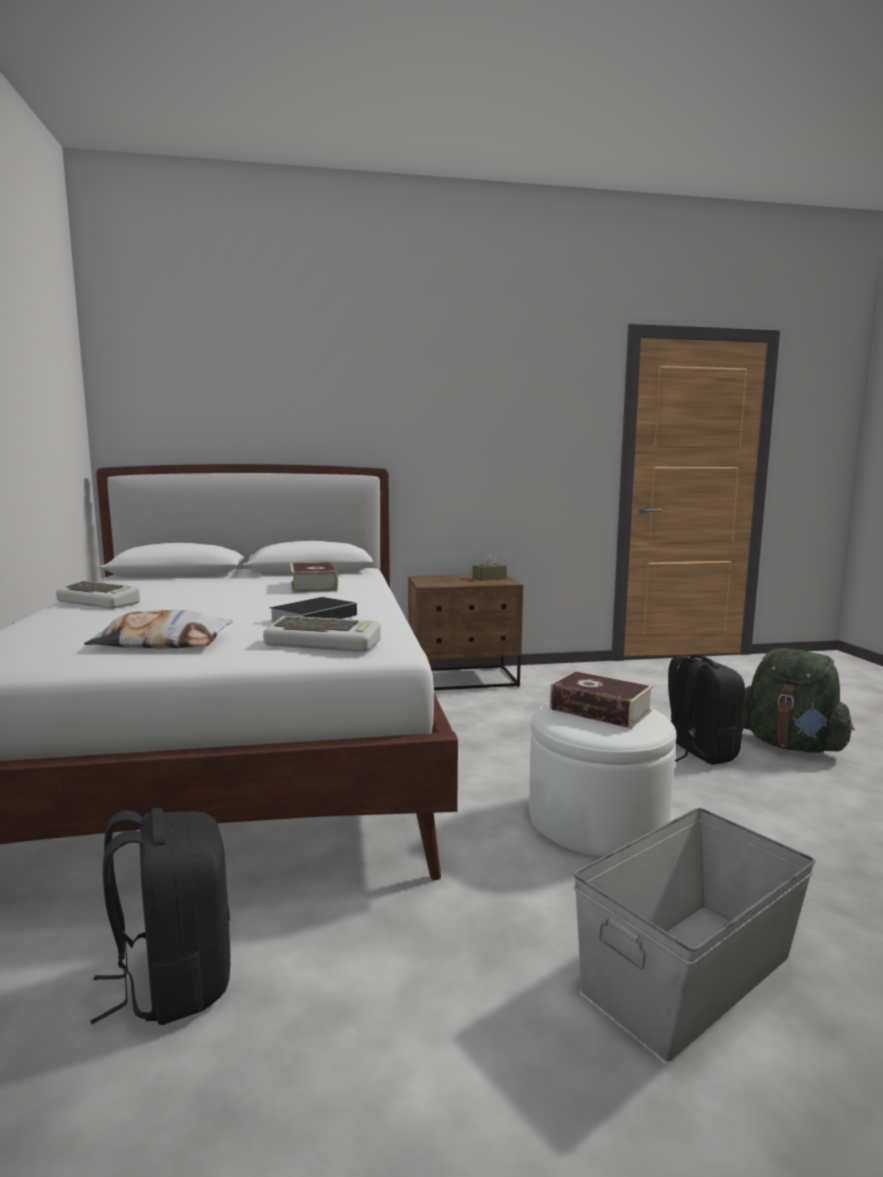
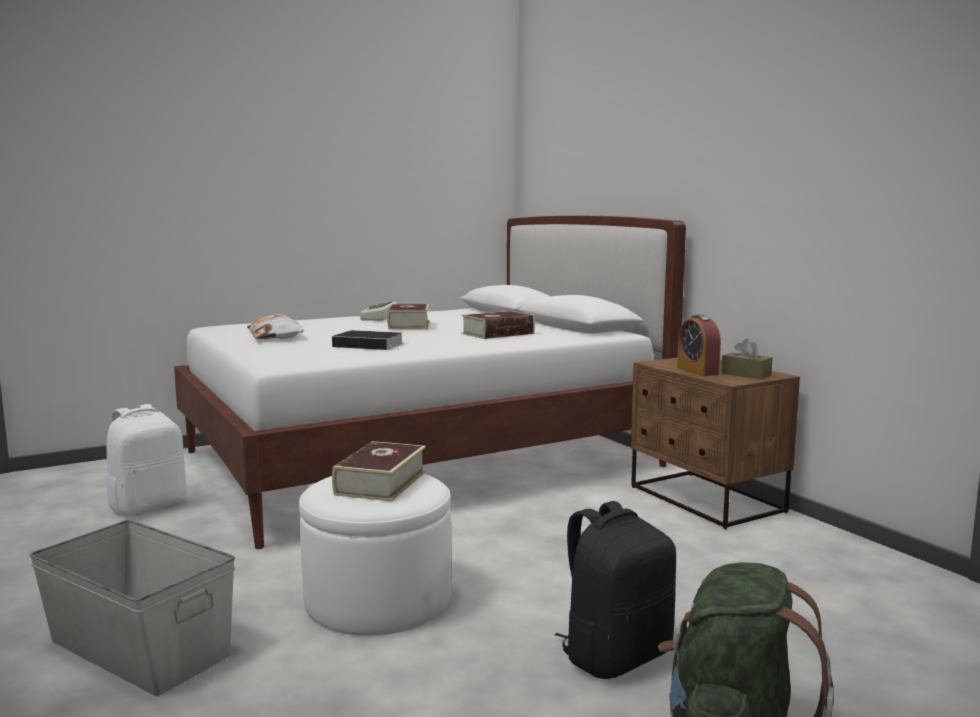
camera: 70 degrees right, 0 degrees up
black backpack [90,808,231,1025] -> white backpack [107,404,187,515]
keyboard [263,616,381,652] -> none
none -> book [387,304,429,329]
none -> alarm clock [677,315,721,376]

